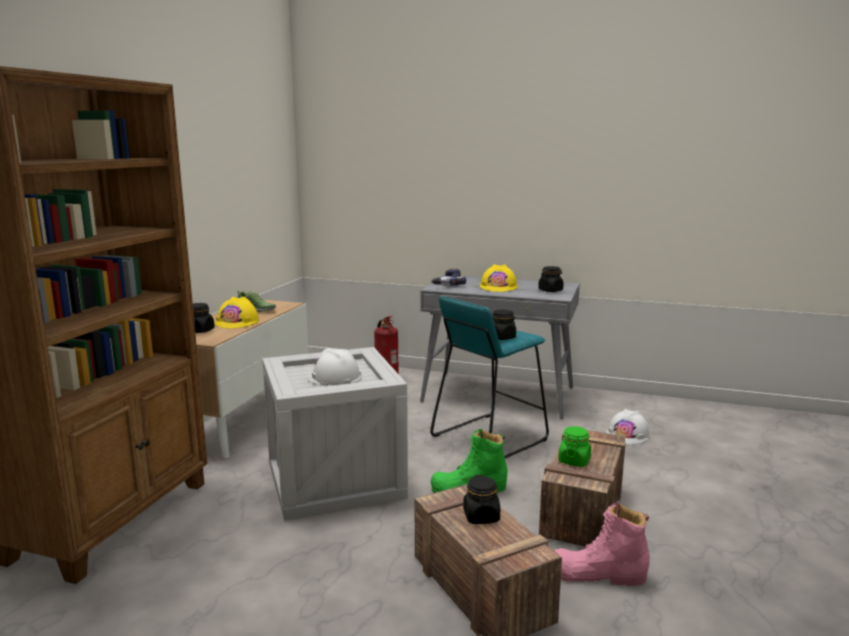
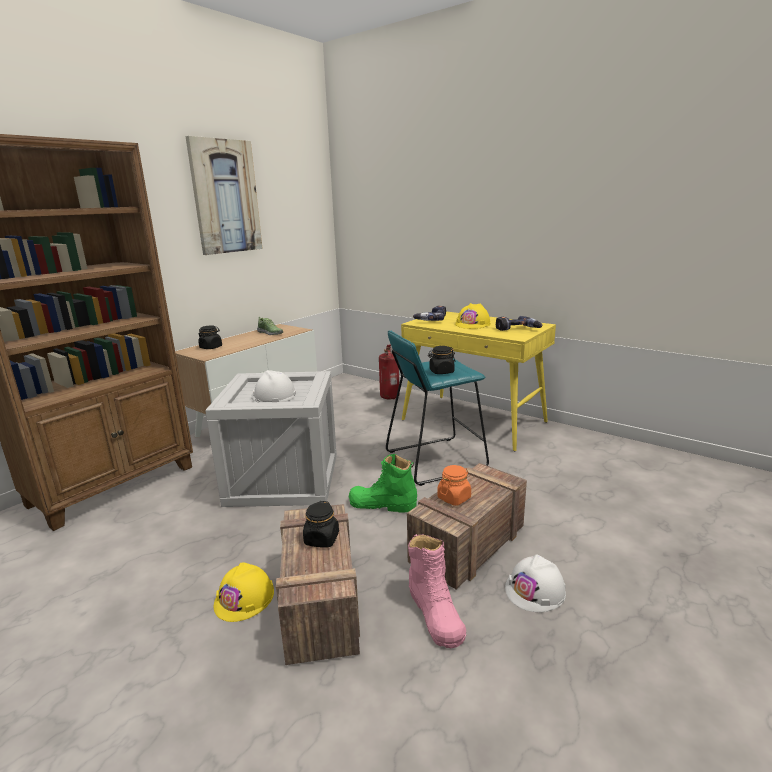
camera: 20 degrees right, 5 degrees up
yellow hard hat [215,297,259,329] -> yellow hard hat moved to [214,563,274,622]
grey desk [420,275,580,420] -> yellow desk [401,311,556,451]
black jar [538,266,564,292] -> power drill [496,316,542,331]
pink boot [555,503,650,586] -> pink boot turned 135 degrees counterclockwise [408,534,466,648]
green jar [558,426,591,467] -> orange jar [438,465,471,505]
white hard hat [606,409,650,445] -> white hard hat moved to [505,554,566,612]
none -> picture [185,136,263,255]

